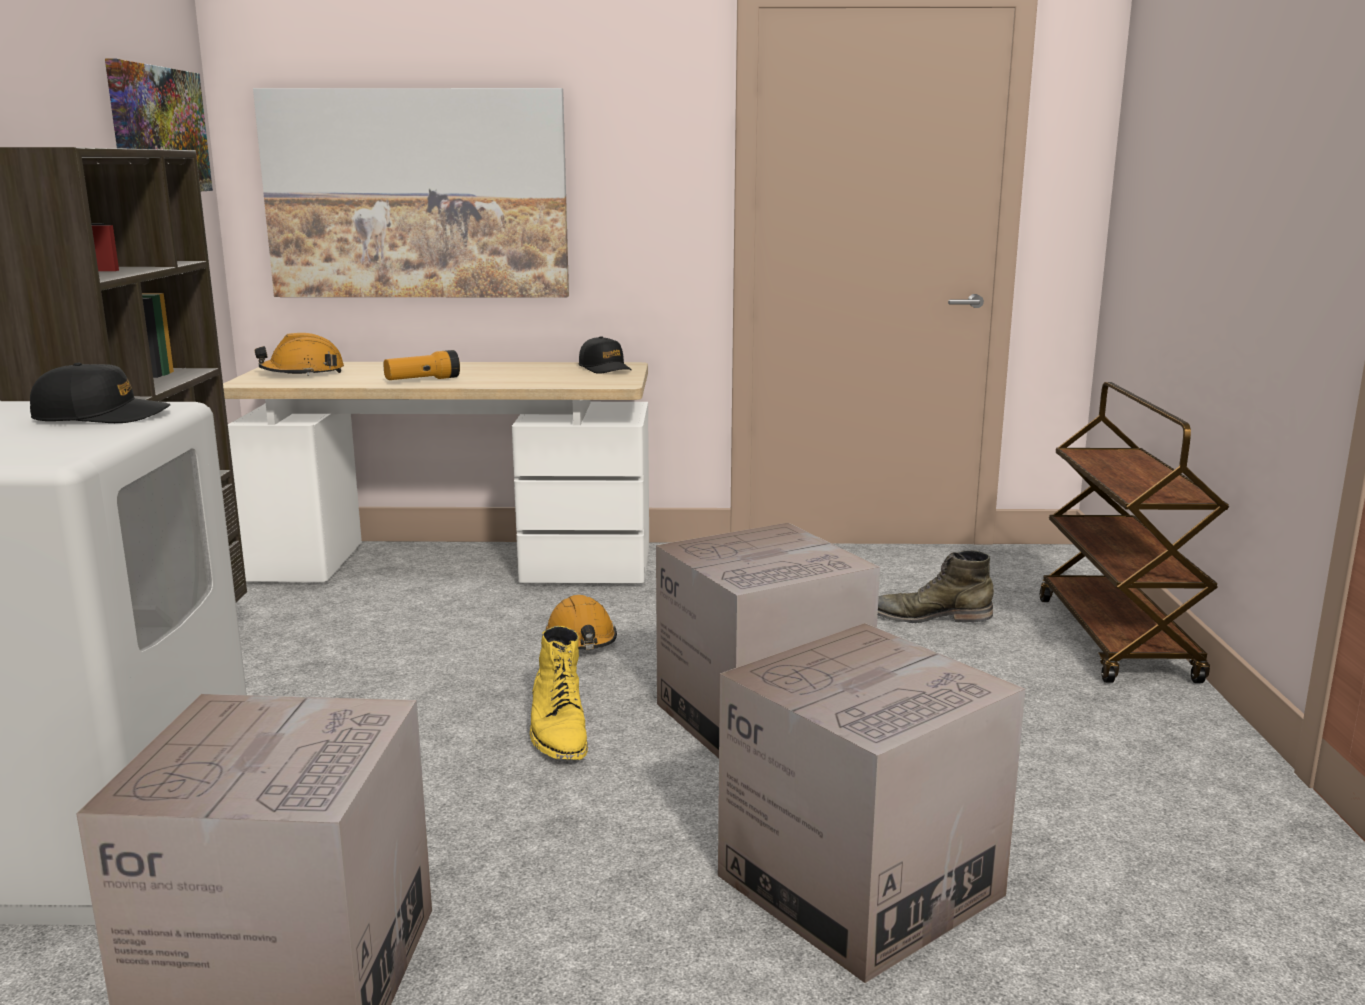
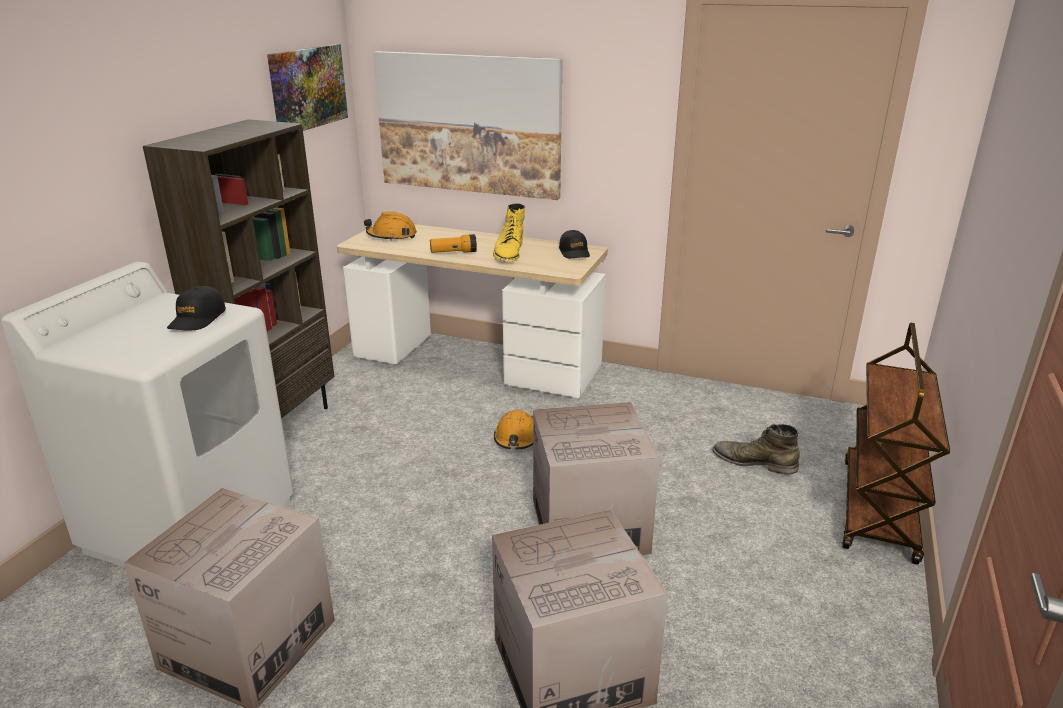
camera: 20 degrees right, 10 degrees up
black cap [30,363,171,423] -> black cap turned 90 degrees clockwise [167,286,226,331]
yellow boot [530,626,588,760] -> yellow boot moved to [493,203,525,262]

